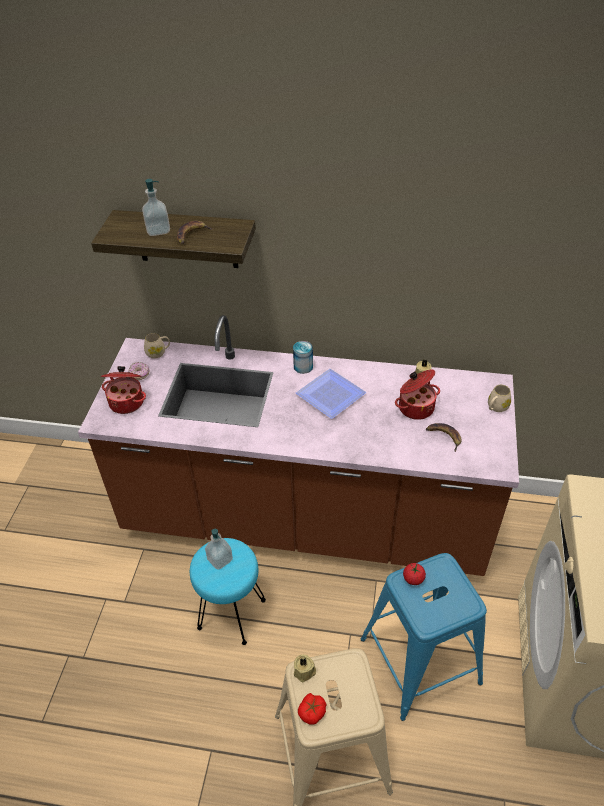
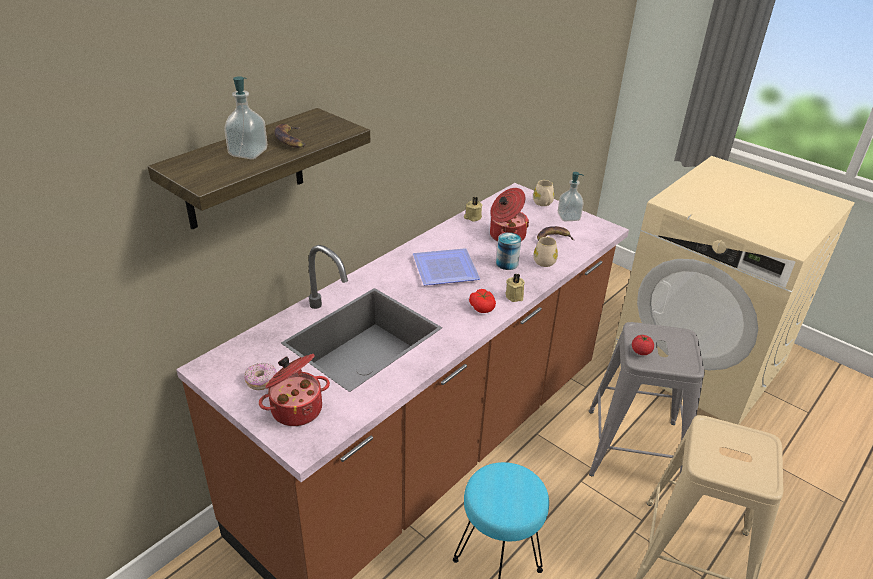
camera: 60 degrees left, 10 degrees down
beige mug [144,333,170,359] -> beige mug moved to [533,236,558,267]
soap dispenser [205,529,233,570] -> soap dispenser moved to [558,172,584,221]
can [293,341,313,374] -> can moved to [496,232,521,270]
beige candle [294,655,316,682] -> beige candle moved to [505,273,525,302]
tomato [298,693,327,725] -> tomato moved to [469,289,496,313]
blue stool [361,553,487,721] -> grey stool [589,322,705,476]

